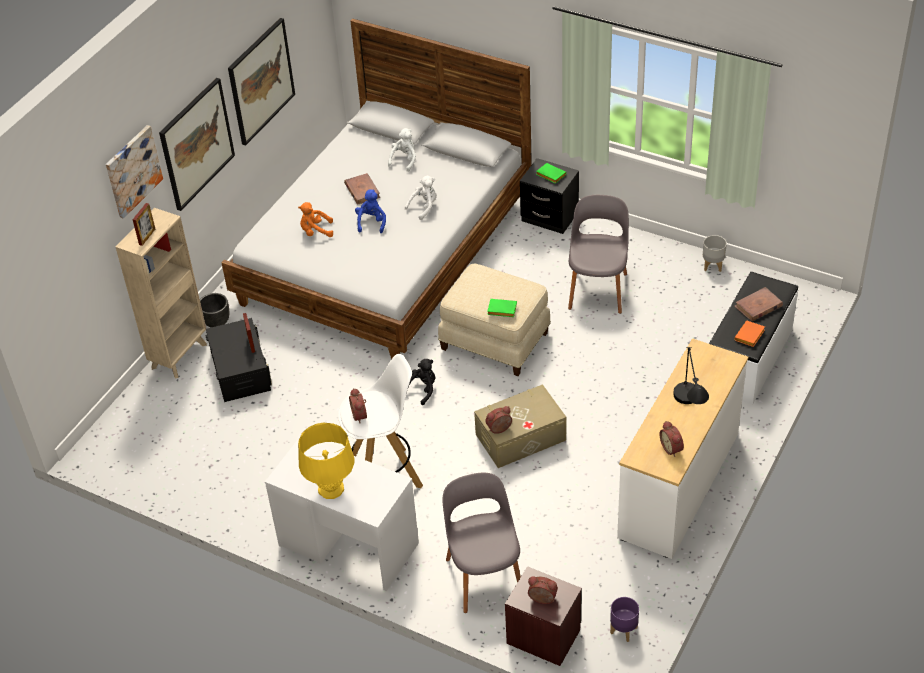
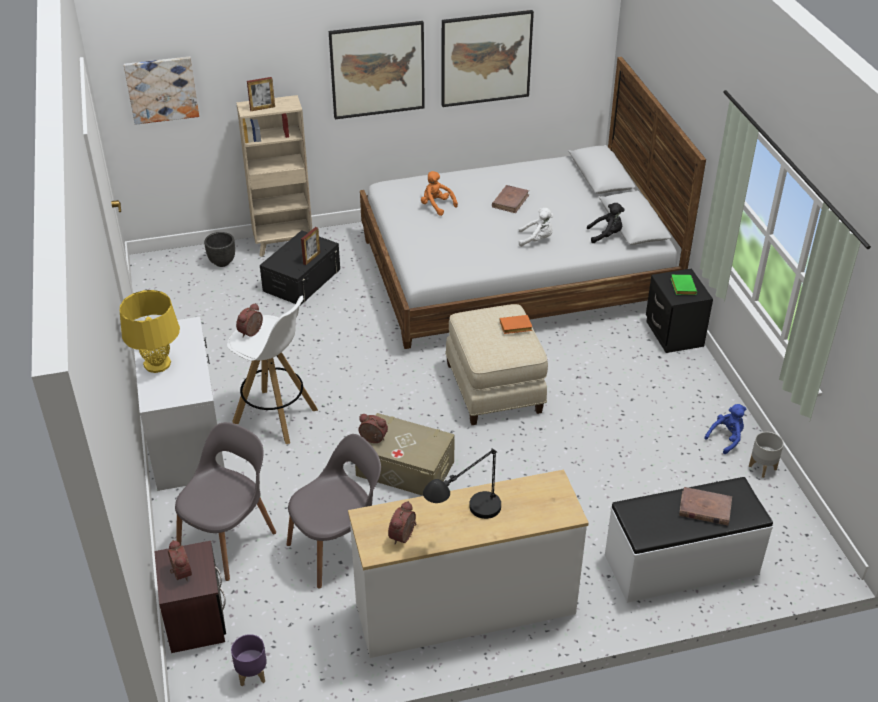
camera: 45 degrees right, 5 degrees down
picture [106,125,163,219] -> picture moved to [124,57,199,125]
black planter [200,293,229,328] -> black planter moved to [204,232,235,267]
blue plush toy [355,189,386,233] -> blue plush toy moved to [704,404,746,454]
white plush toy [388,128,416,172] -> none
black plush toy [407,359,436,405] -> black plush toy moved to [587,203,625,243]
green book [487,299,517,317] -> none
grey chair [568,195,629,314] -> grey chair moved to [287,434,381,589]
orange book [734,321,765,347] -> orange book moved to [500,315,532,334]

